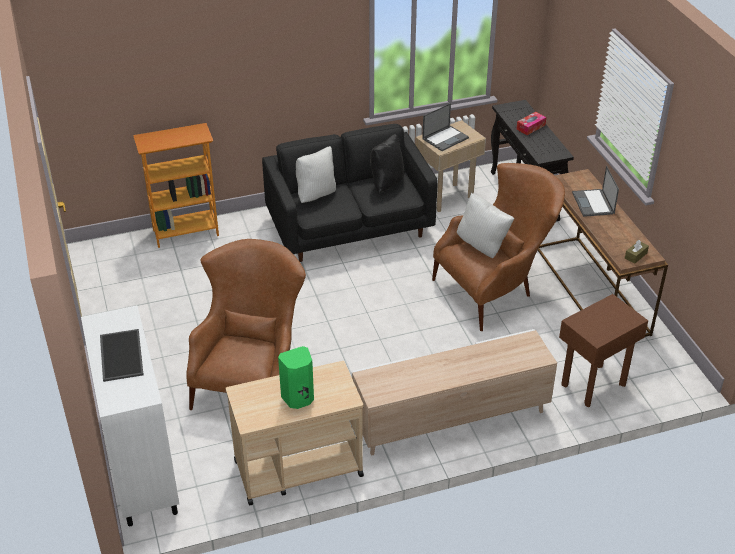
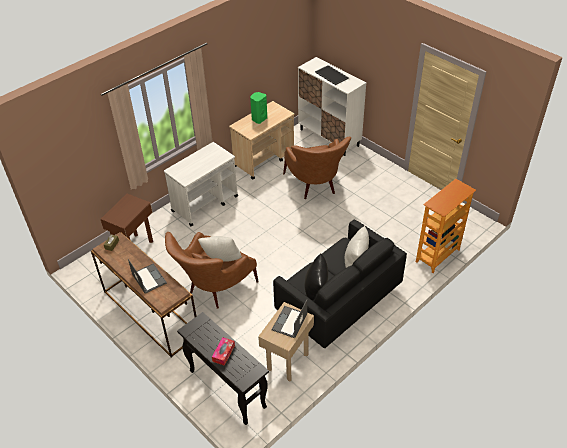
camera: 155 degrees right, 5 degrees up
beige tv stand [352,329,557,456] -> white cart [164,142,238,226]

